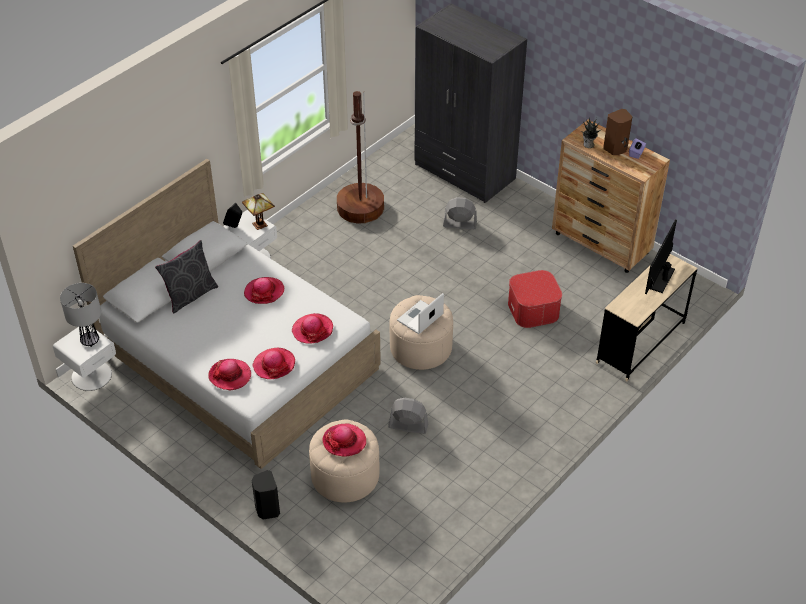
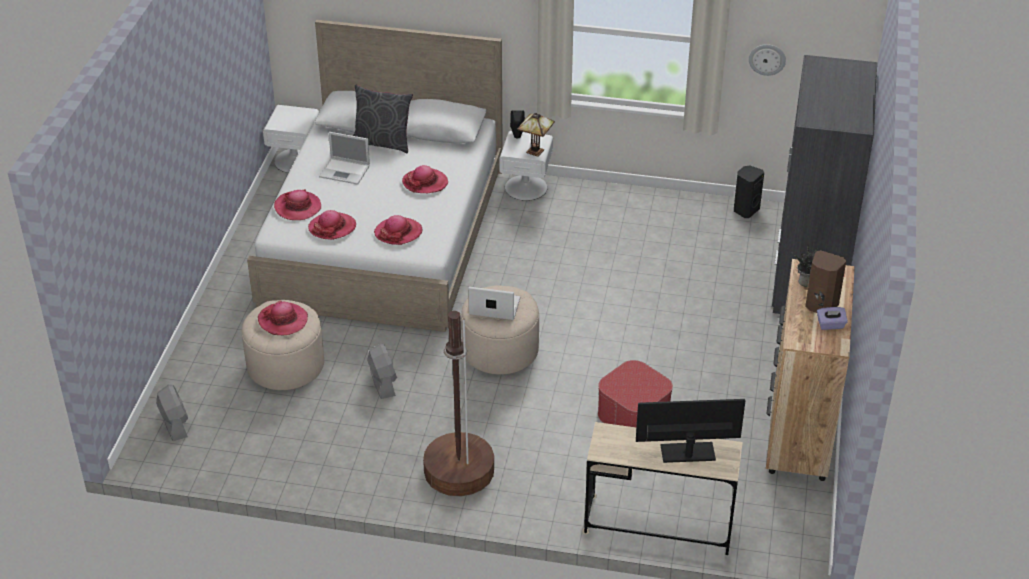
camera: 60 degrees right, 5 degrees down
table lamp [60,283,101,347] -> none
black speaker [252,470,280,519] -> black speaker moved to [734,165,764,218]
brown floor lamp [337,91,384,223] -> brown floor lamp moved to [423,311,494,496]
grey fan [443,197,477,229] -> grey fan moved to [156,384,188,441]
none -> laptop [319,132,370,185]
none -> wall clock [749,44,786,76]

